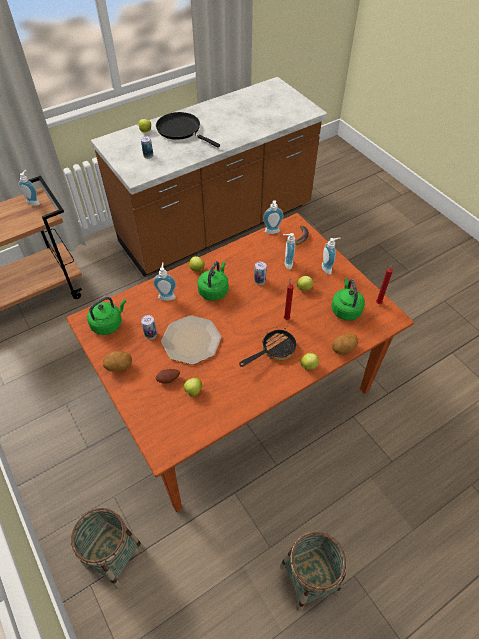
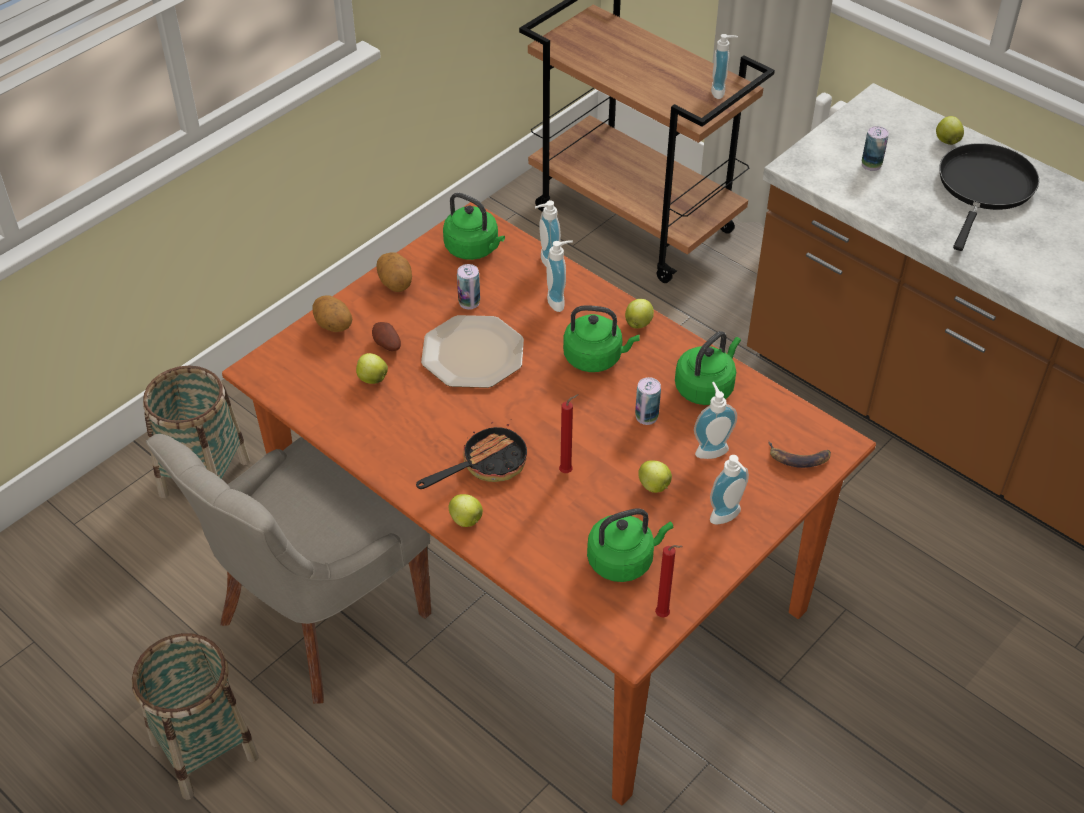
camera: 75 degrees right, 5 degrees down
frying pan [239,327,296,367] -> frying pan turned 75 degrees counterclockwise [416,422,527,489]
soap dispenser [263,200,283,234] -> soap dispenser moved to [535,201,561,266]
potato [332,333,358,354] -> potato moved to [312,295,352,332]
none -> grey chair [146,434,431,704]
none -> green kettle [675,331,741,405]

